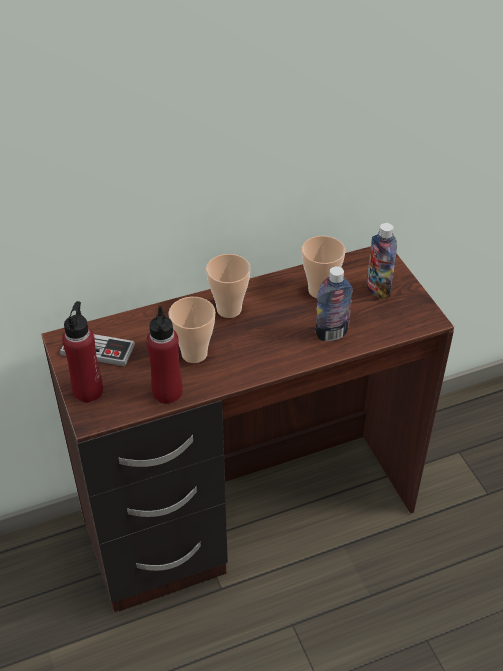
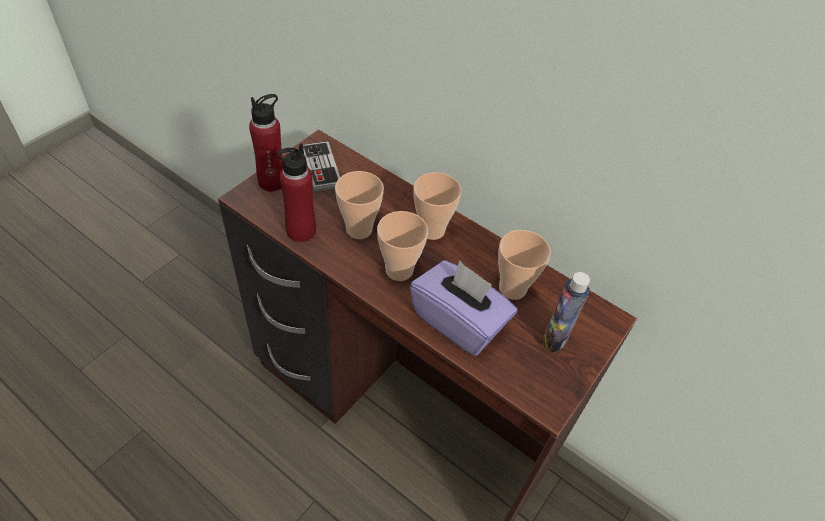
camera: 55 degrees right, 5 degrees up
bottle [315,266,353,341] -> purple tissue box [410,260,517,356]
none -> cup [377,211,428,281]

